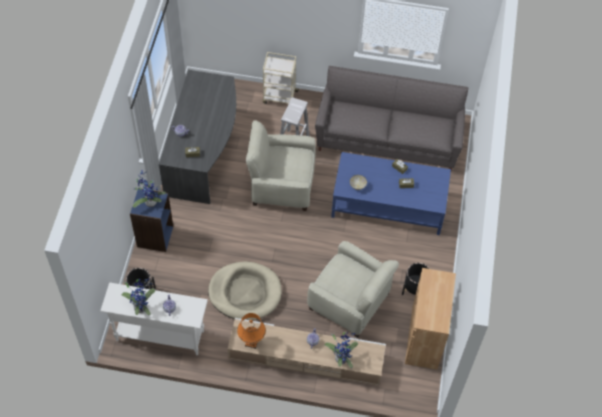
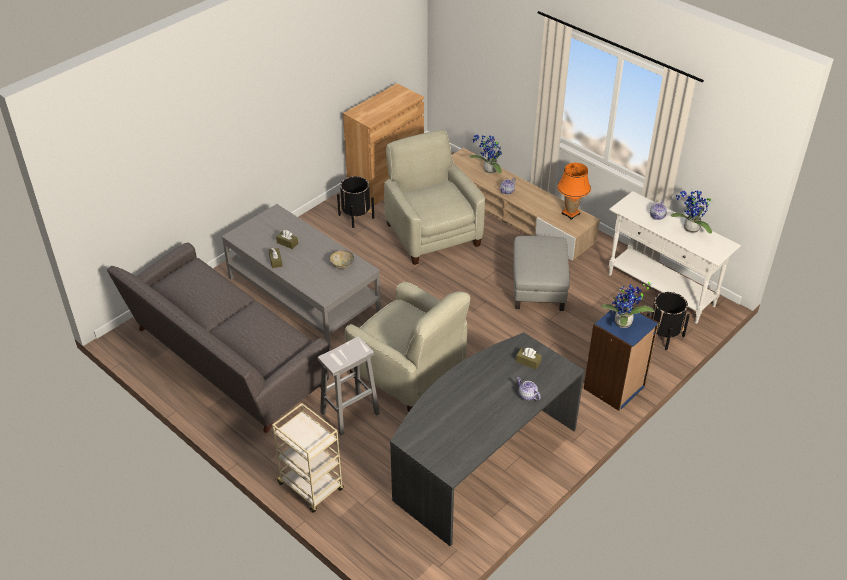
camera: 145 degrees left, 15 degrees down
beige dog bed [208,261,282,320] -> grey ottoman [514,236,570,311]
blue coffee table [331,152,451,235] -> grey coffee table [222,204,381,348]

